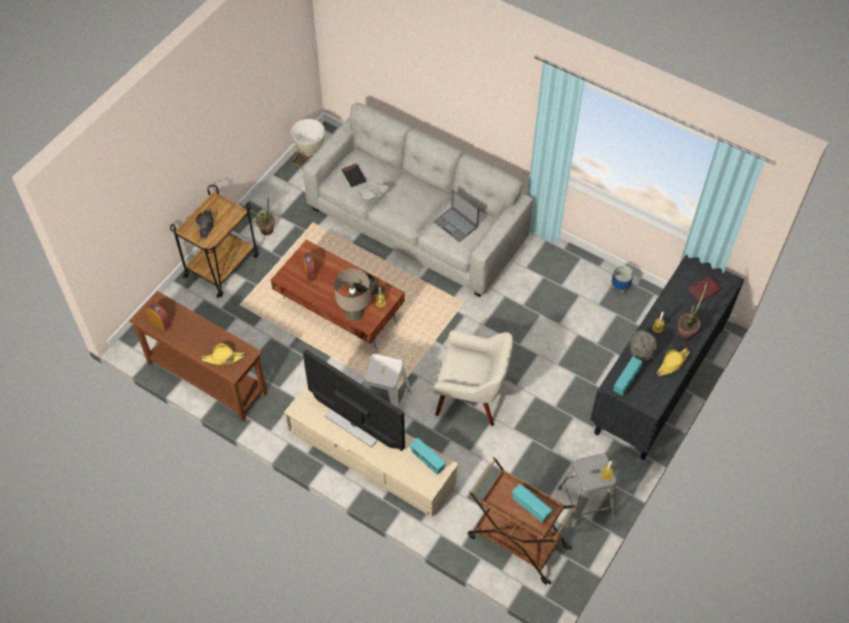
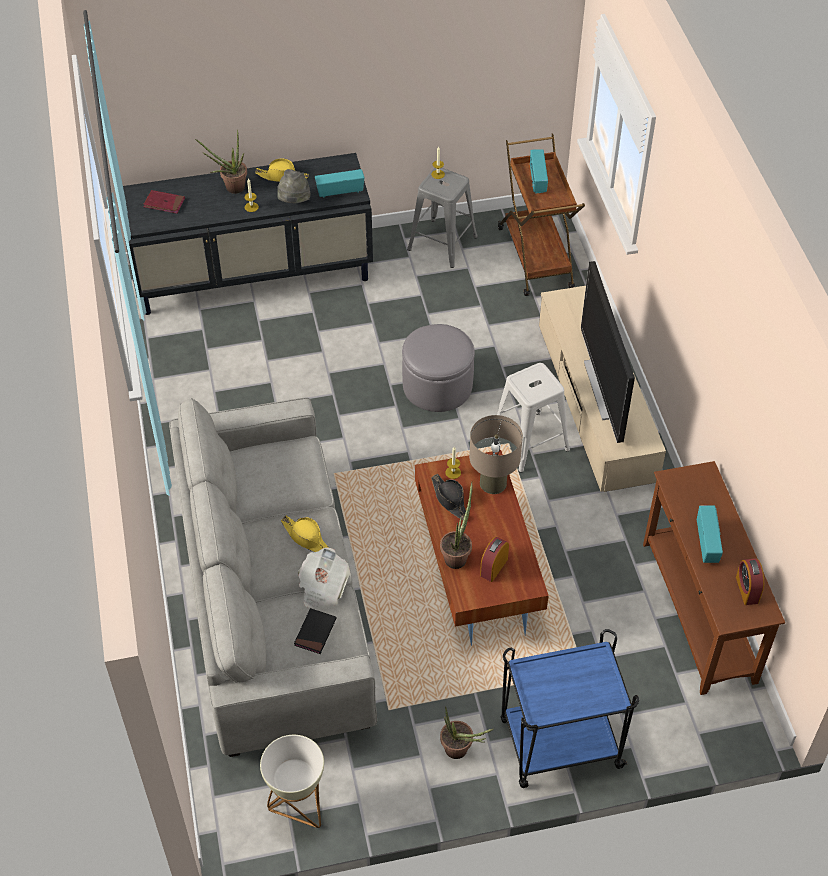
camera: 135 degrees left, 5 degrees down
brown cart [170,185,259,298] -> blue cart [501,629,639,788]
black hat [196,208,214,239] -> none
yellow hat [201,343,245,365] -> yellow hat moved to [281,516,329,552]
radio [410,438,446,475] -> radio moved to [697,505,723,563]
laptop [433,189,479,242] -> none
beige armchair [434,330,513,426] -> grey ottoman [402,324,475,412]
planter [610,265,634,297] -> none
none -> potted plant [440,482,473,569]

